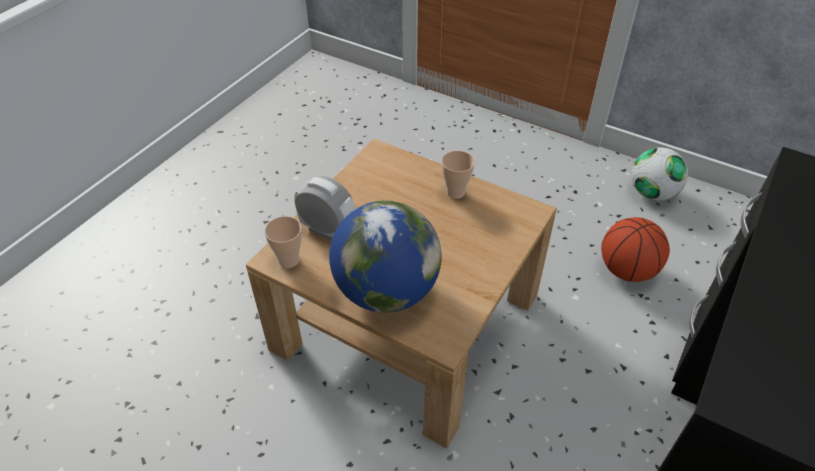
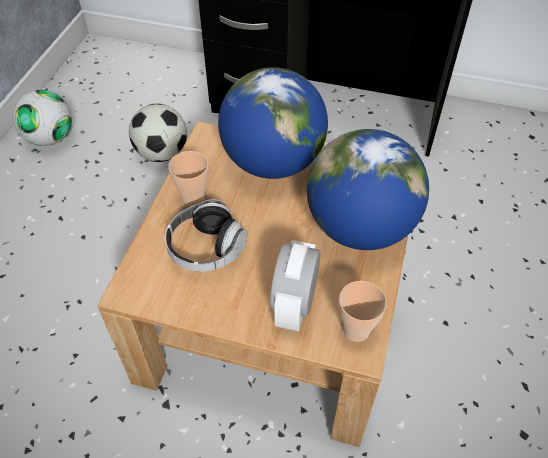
camera: 105 degrees left, 5 degrees up
basketball [601,217,670,282] -> football [129,104,187,162]
none -> headphones [165,199,247,272]
none -> globe [218,67,328,179]

